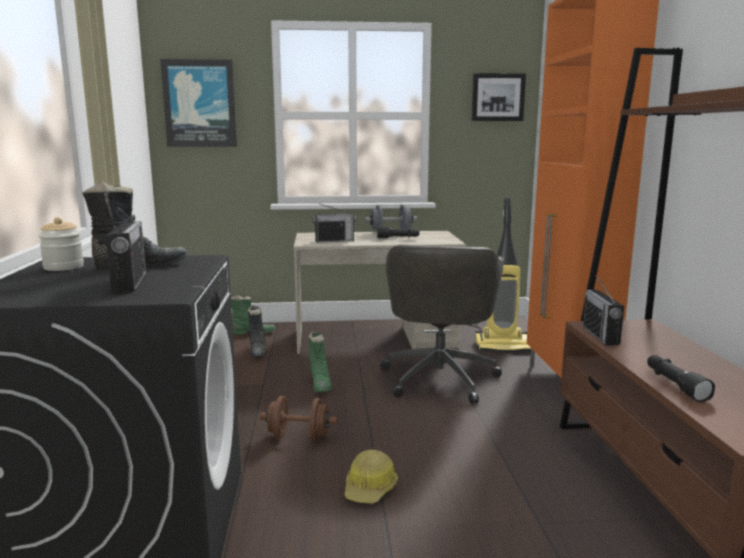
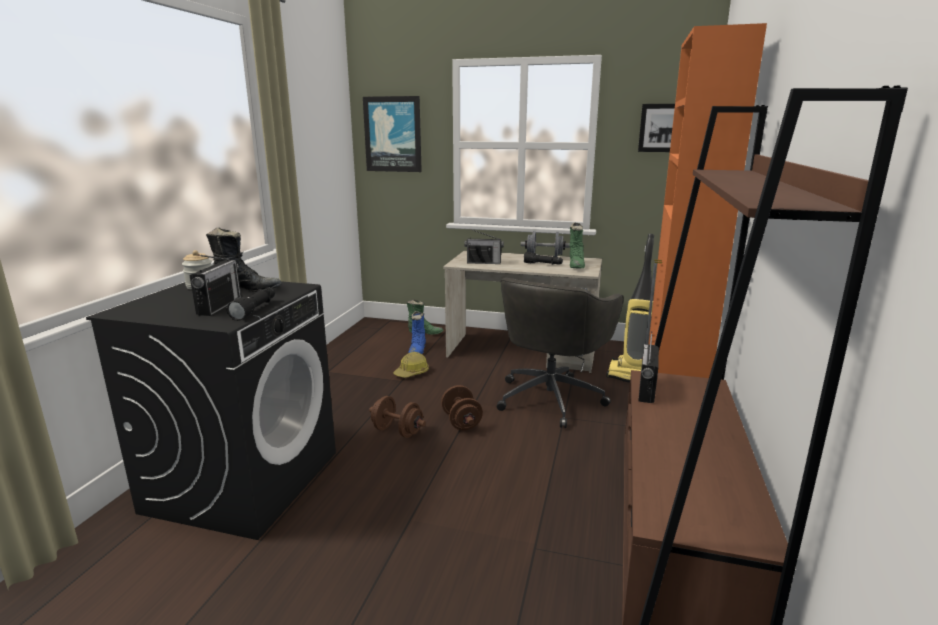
camera: 20 degrees right, 5 degrees up
black boot [247,305,267,357] -> blue boot [408,311,426,354]
green boot [308,331,332,392] -> green boot moved to [569,222,585,268]
hard hat [345,450,398,504] -> hard hat moved to [393,352,429,378]
black flashlight [647,355,715,402] -> black flashlight moved to [226,287,275,321]
none -> brown dumbbell [441,385,483,430]

